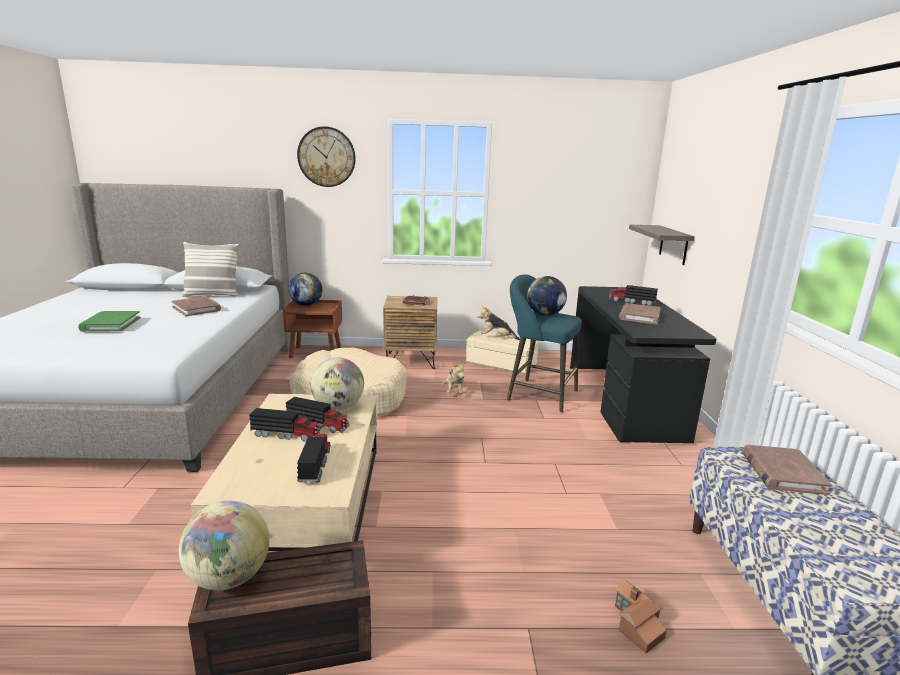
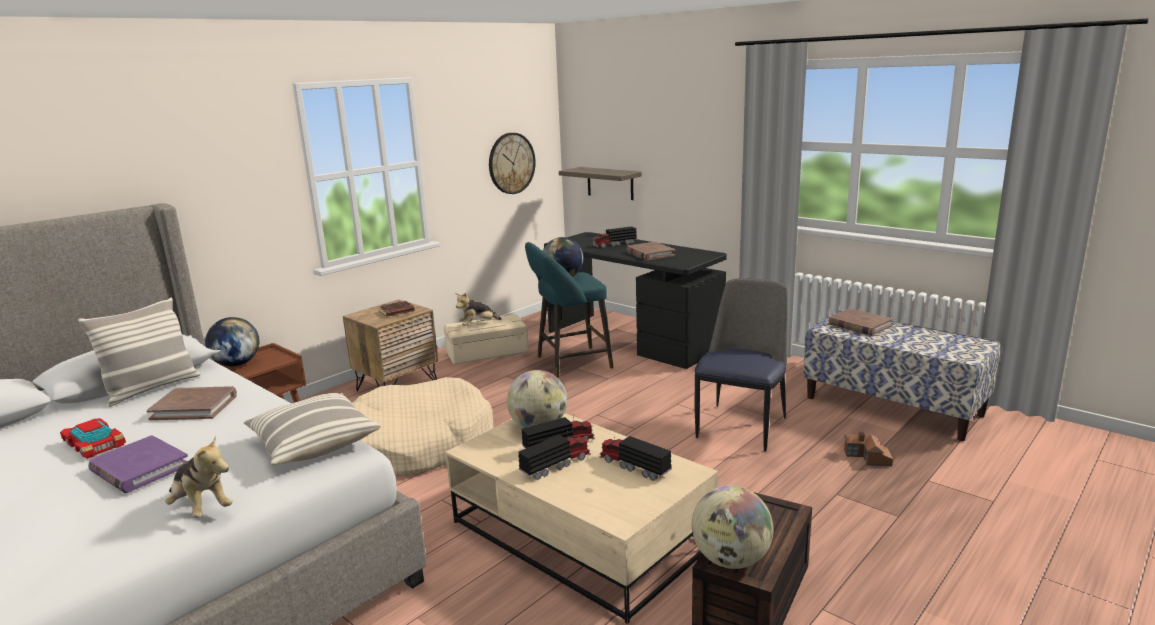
camera: 45 degrees left, 0 degrees up
green book [78,311,141,332] -> purple book [88,435,188,493]
wall clock [297,126,356,187] -> wall clock moved to [489,133,536,194]
plush toy [442,362,465,394] -> plush toy moved to [165,435,232,518]
none -> toy car [60,418,126,459]
none -> pillow [244,393,381,465]
none -> chair [694,278,788,452]

